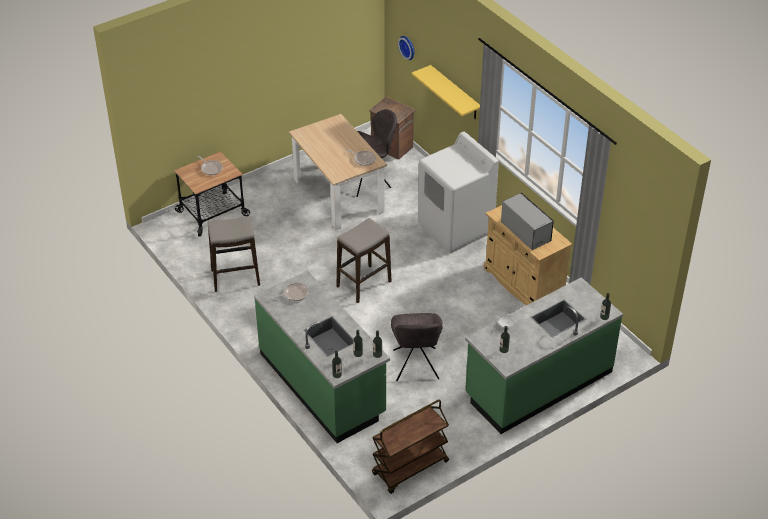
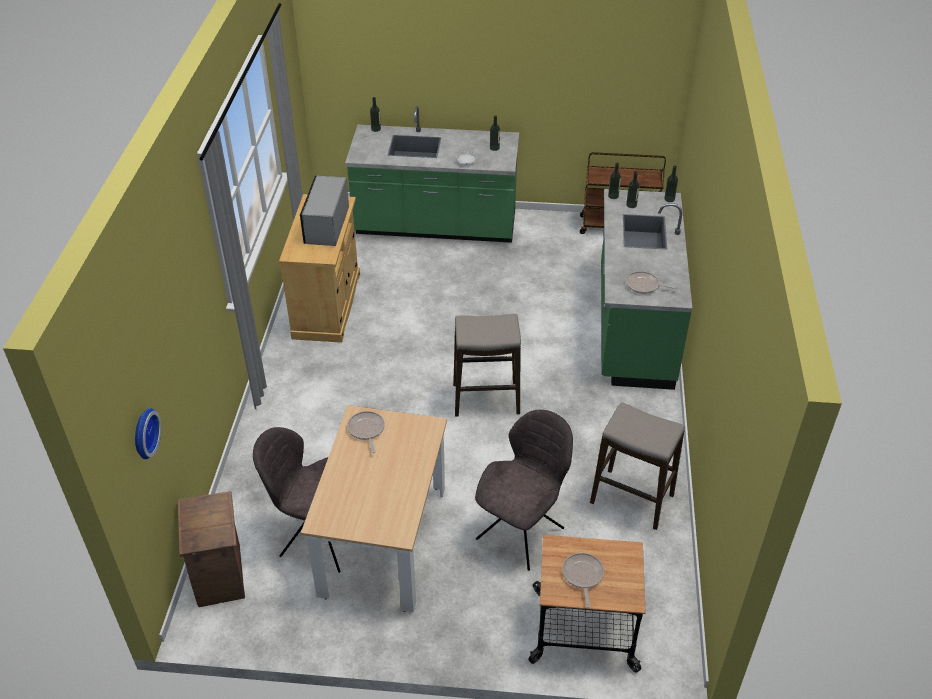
camera: 140 degrees left, 0 degrees up
grey chair [391,313,443,381] -> grey chair moved to [475,410,573,571]
yellow shelf [412,65,480,119] -> none
white washing machine [418,132,499,253] -> none

